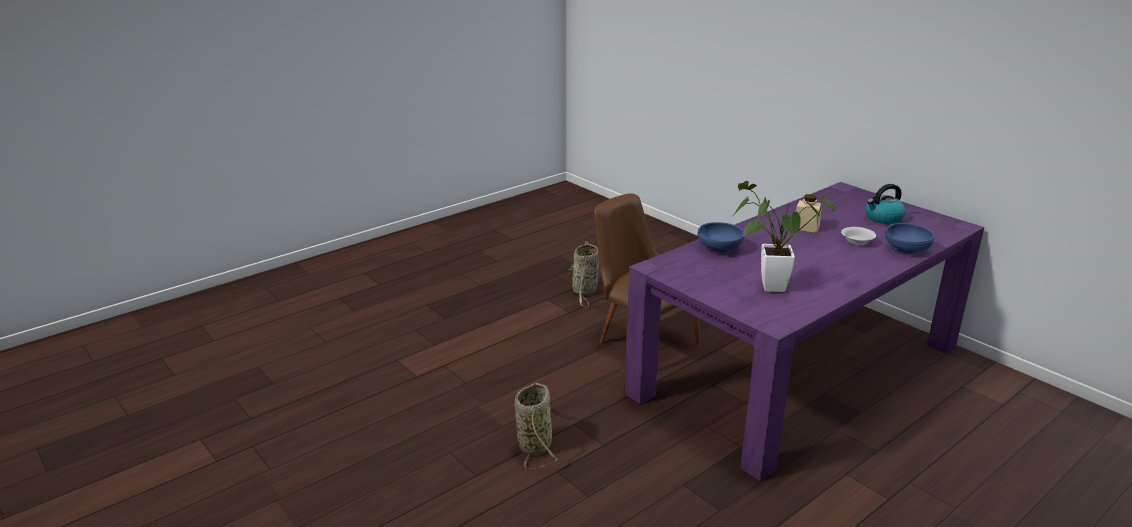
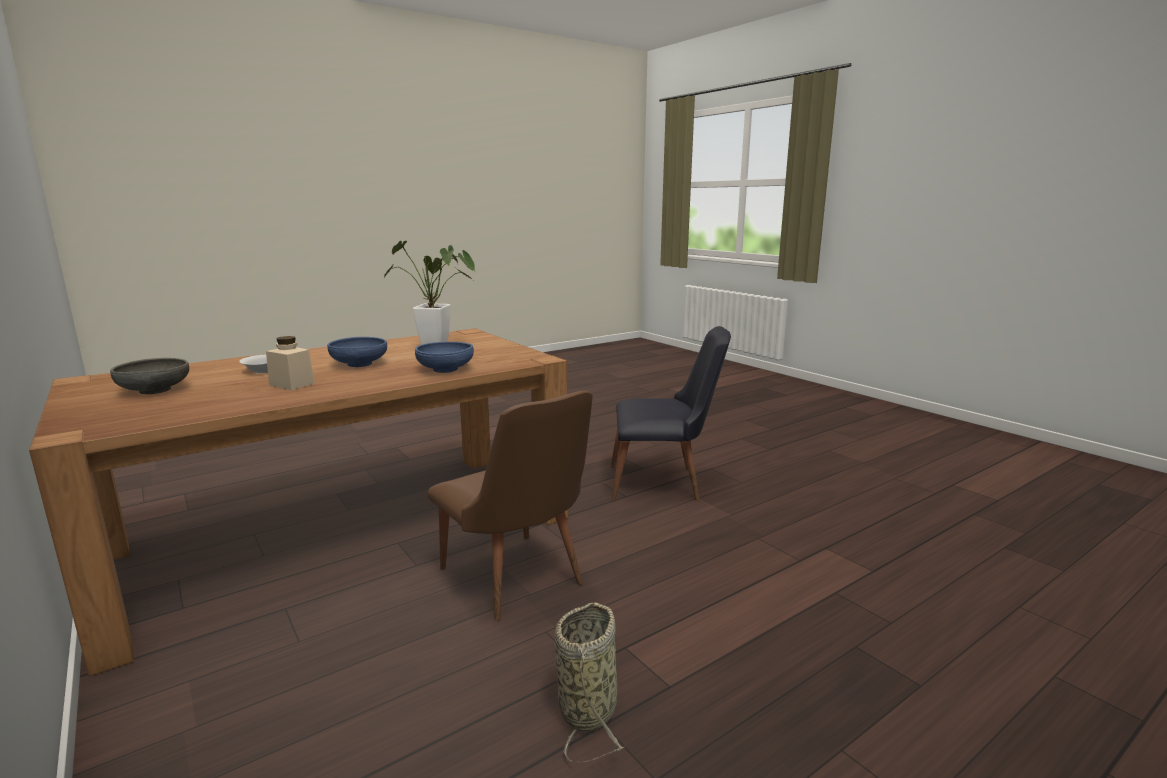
camera: 175 degrees left, 10 degrees down
basket [515,383,558,470] -> black chair [610,326,731,501]
purple dining table [625,182,984,481] -> brown dining table [29,328,568,677]
kettle [866,184,906,224] -> grey bowl [110,358,189,394]
blue bowl [885,223,935,254] -> blue bowl moved to [327,337,387,367]

